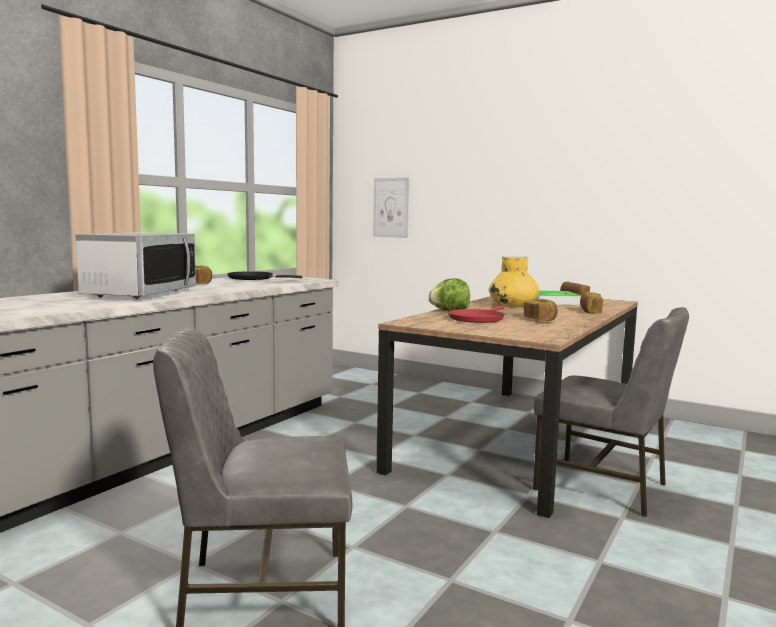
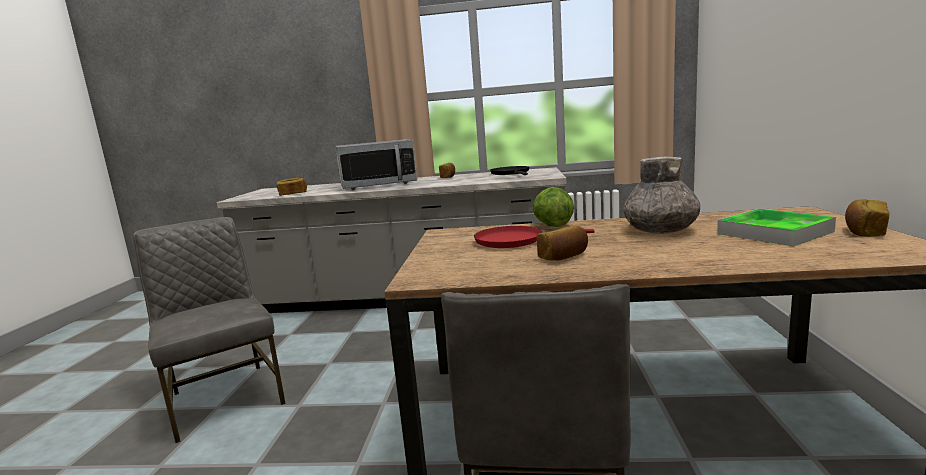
camera: 65 degrees right, 5 degrees up
picture [373,178,409,238] -> none
yellow vase [489,256,539,307] -> grey vase [623,156,700,234]
bread [580,292,603,314] -> bread moved to [276,178,307,196]

